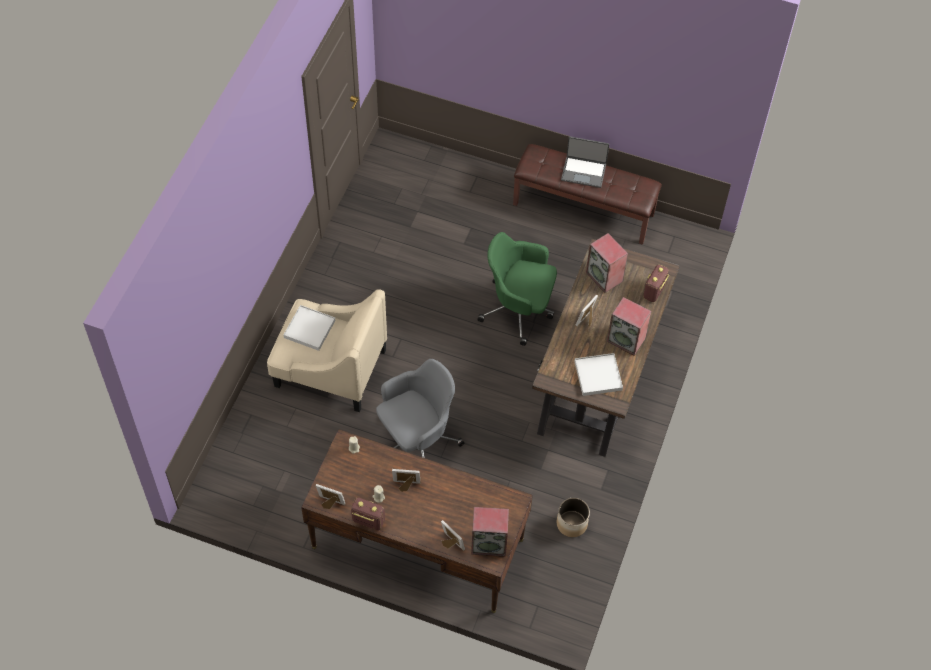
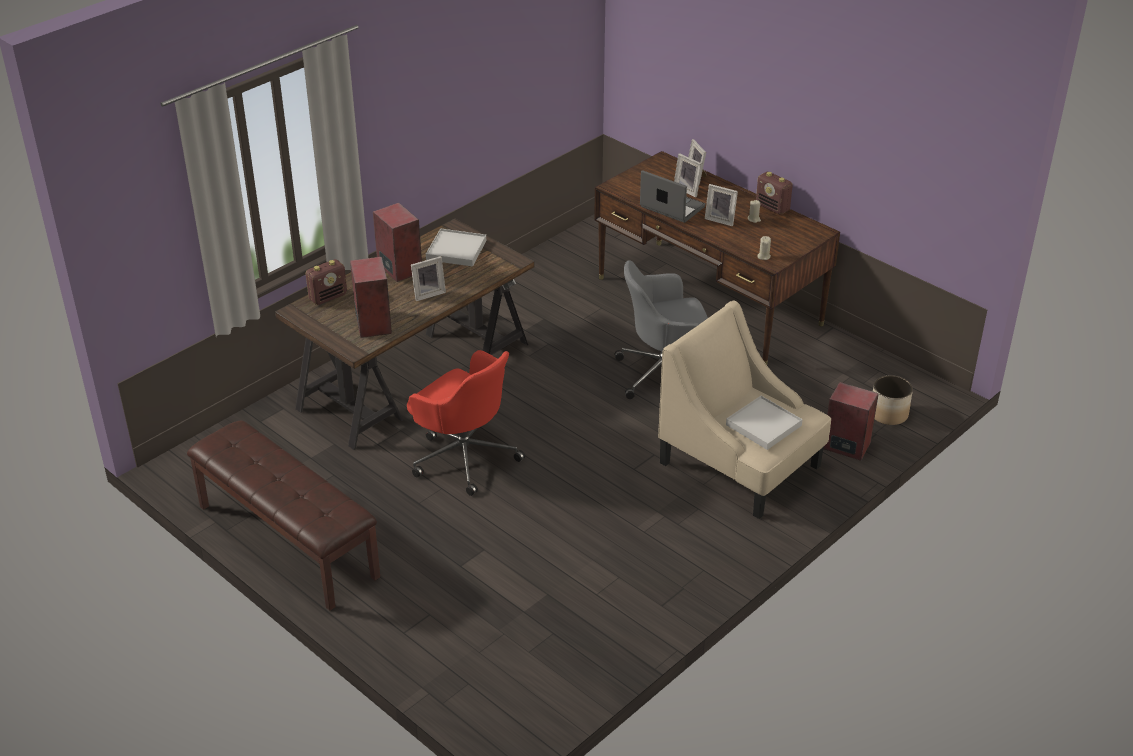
camera: 155 degrees left, 20 degrees down
picture frame [316,484,346,509] -> picture frame moved to [674,153,702,197]
speaker [471,507,509,557] -> speaker moved to [823,382,879,461]
green office chair [477,232,557,346] -> red office chair [407,350,525,496]
planter [557,498,590,537] -> planter moved to [873,375,913,425]
laptop [561,136,609,188] -> laptop moved to [640,170,705,223]

